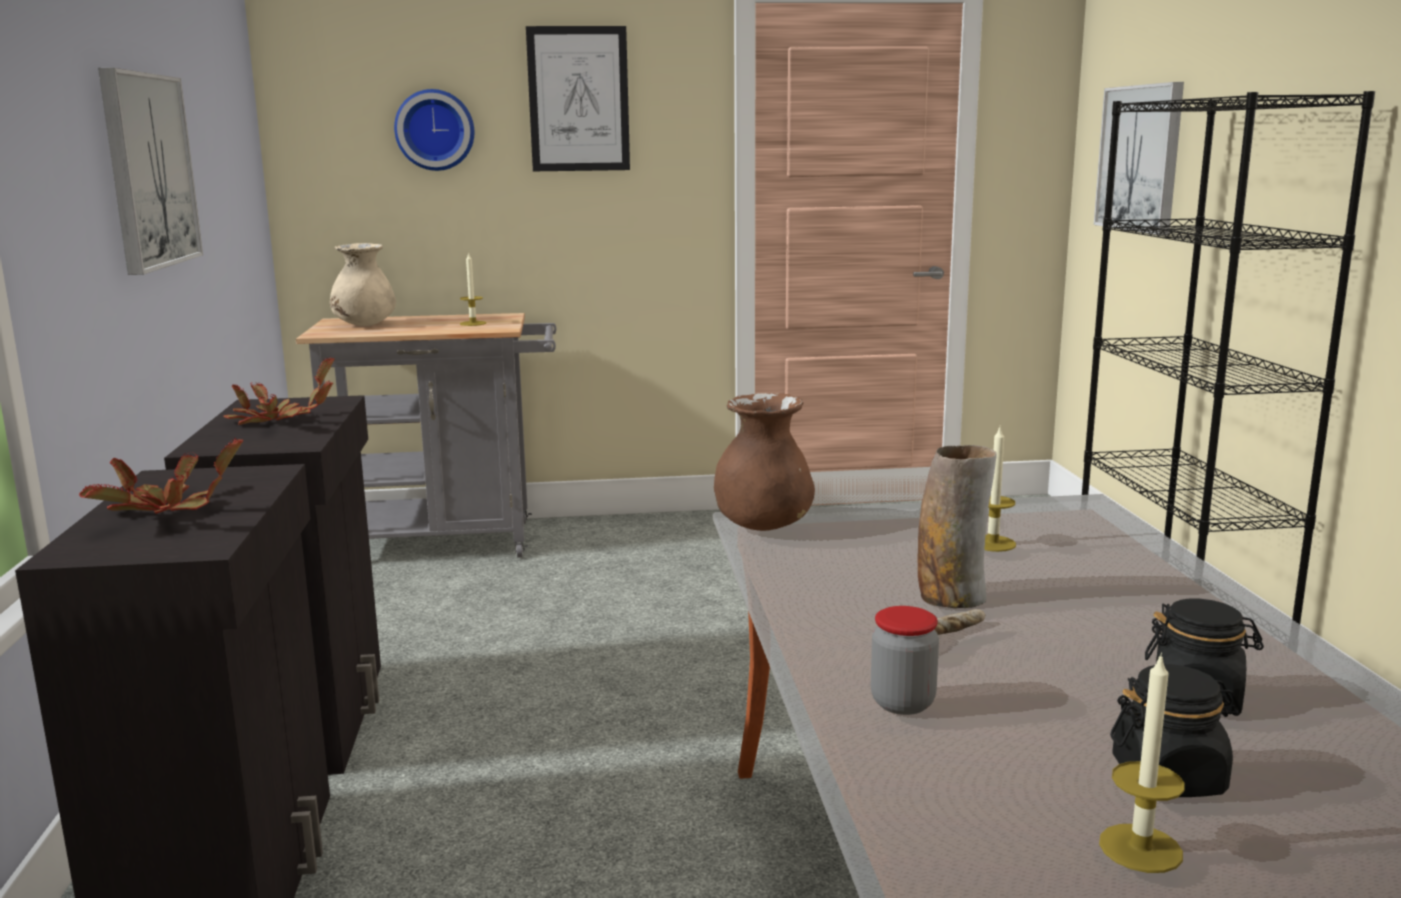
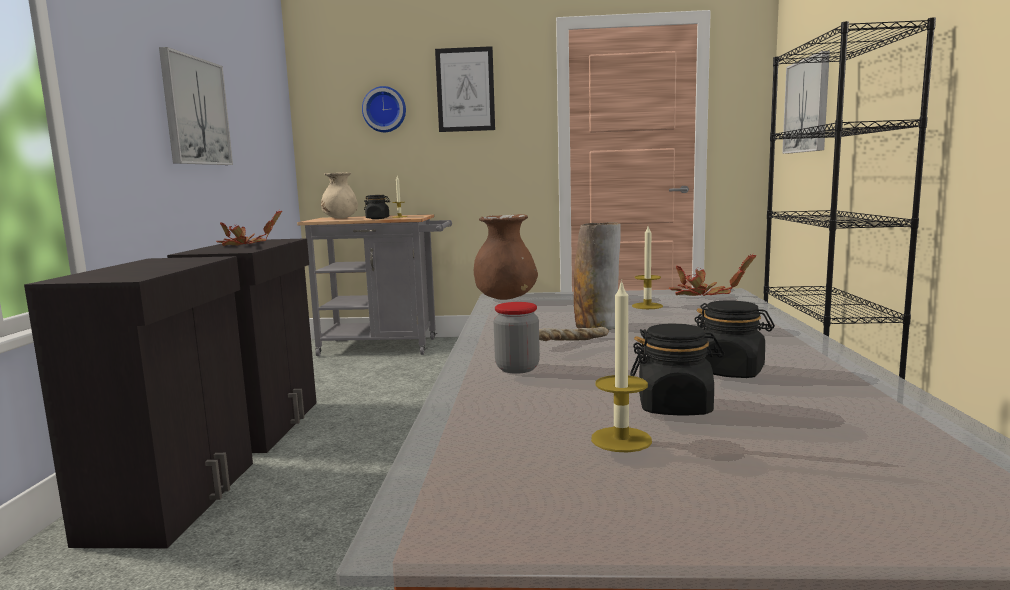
camera: 10 degrees right, 5 degrees down
potted plant [79,437,243,514] -> potted plant moved to [669,255,756,296]
none -> black jar [364,195,390,219]

